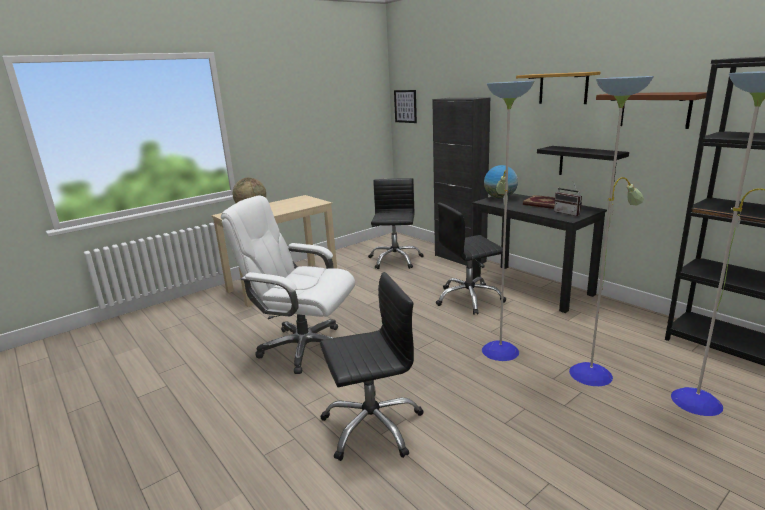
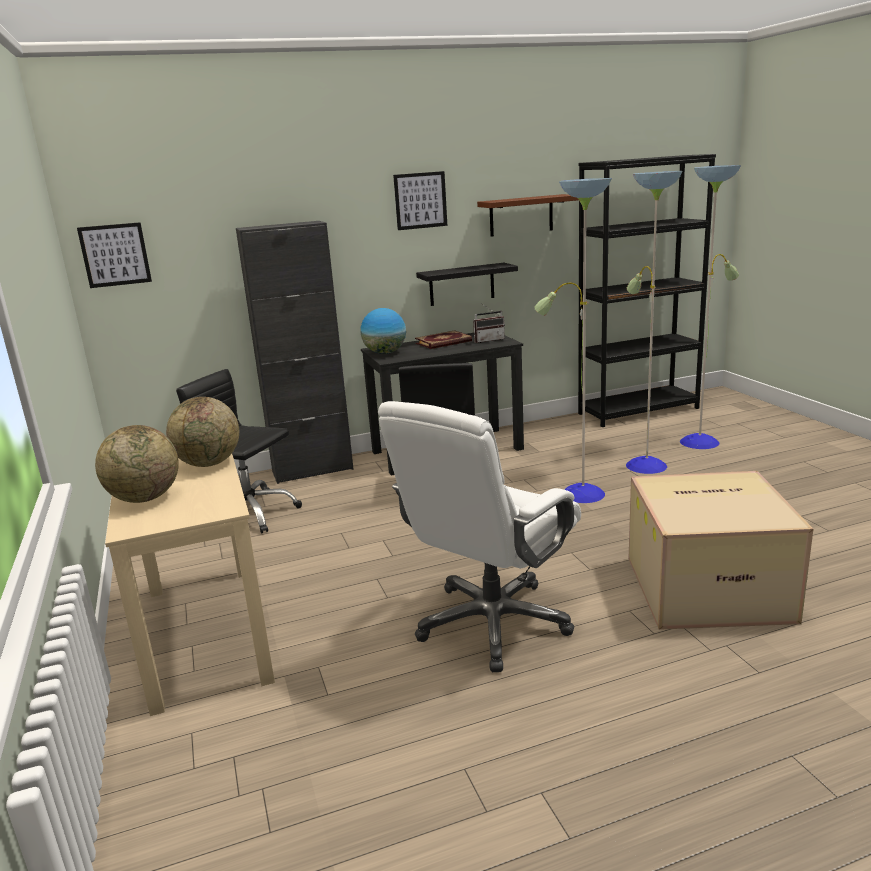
camera: 70 degrees left, 0 degrees up
black office chair [320,272,424,461] -> cardboard box [629,471,813,630]
shelf [516,72,600,104] -> picture [393,171,447,230]
none -> globe [166,397,239,467]

